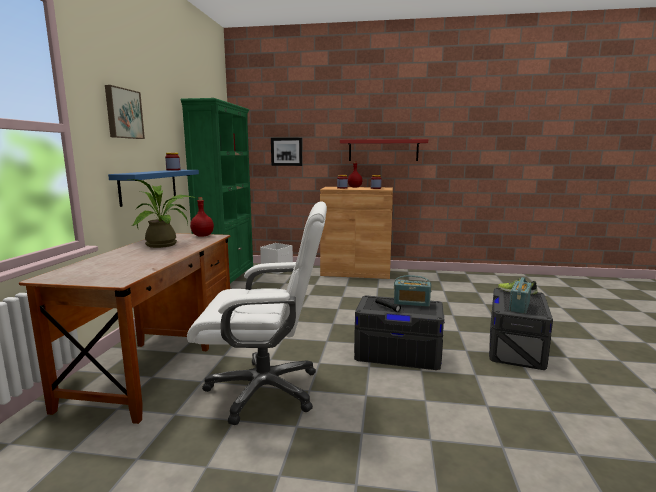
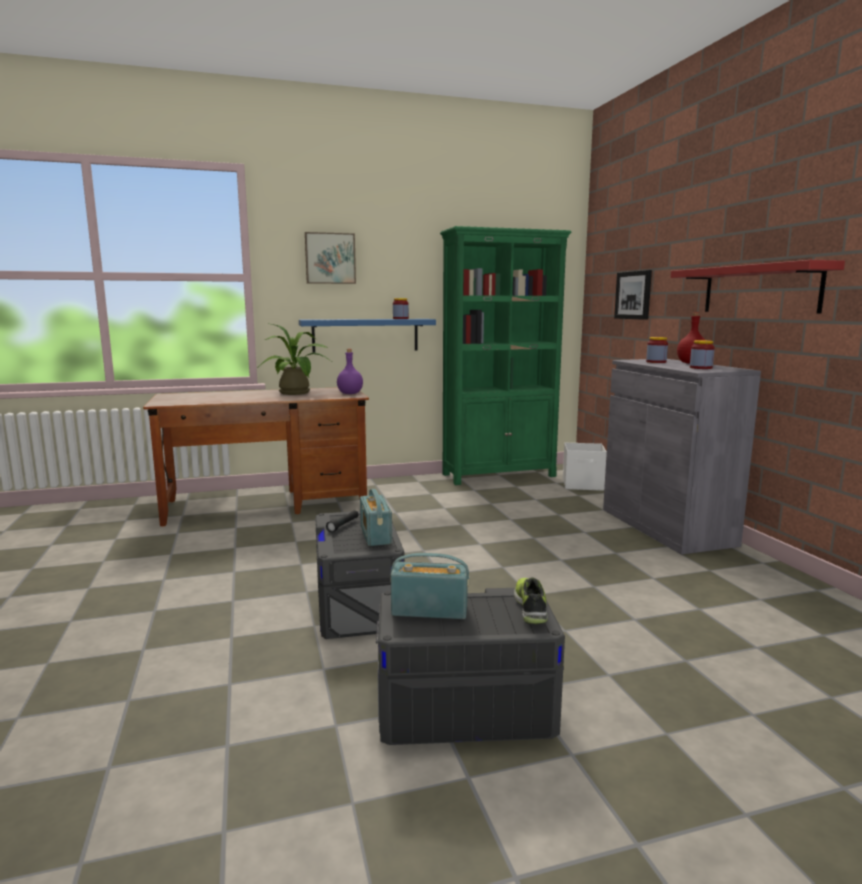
camera: 65 degrees right, 0 degrees up
white office chair [187,201,327,425] -> none
red bottle [190,197,214,237] -> purple bottle [337,349,363,394]
brown cabinet [320,187,393,279] -> grey cabinet [603,359,761,555]

